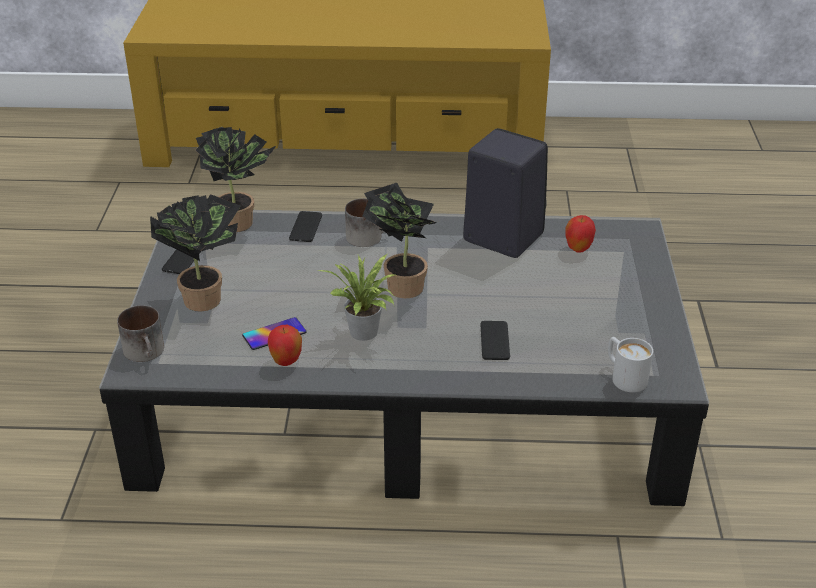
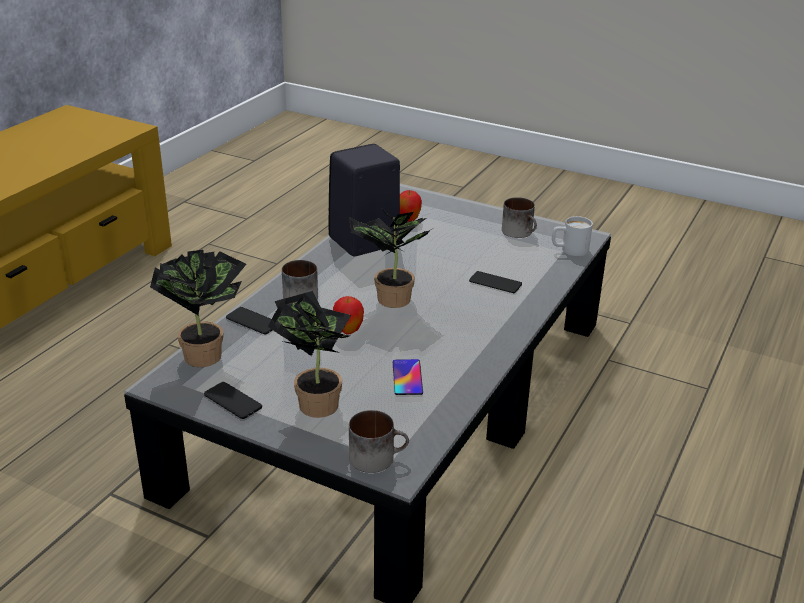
camera: 65 degrees left, 5 degrees down
apple [268,325,302,366] -> apple moved to [333,296,364,335]
potted plant [318,254,395,341] -> none
none -> mug [502,197,537,238]

